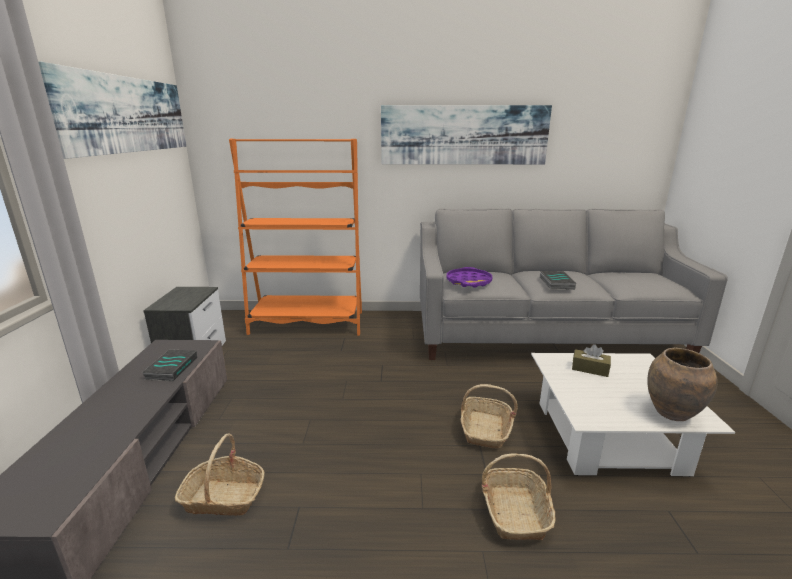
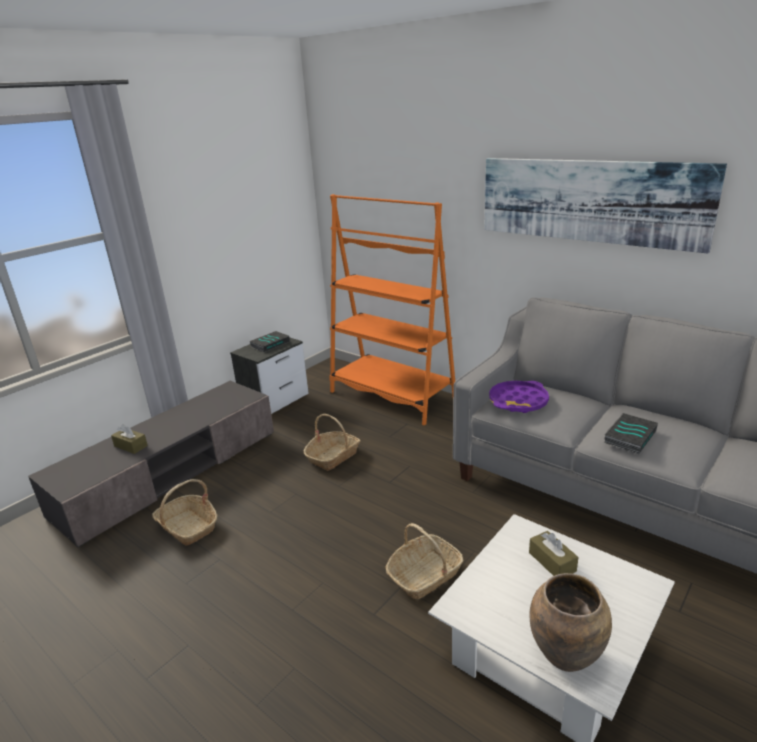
camera: 40 degrees right, 5 degrees up
picture [39,62,187,159] -> none
book [142,349,197,381] -> book moved to [249,331,290,352]
basket [482,454,556,541] -> basket moved to [304,414,361,471]
none -> brown tissue box [111,424,148,454]

